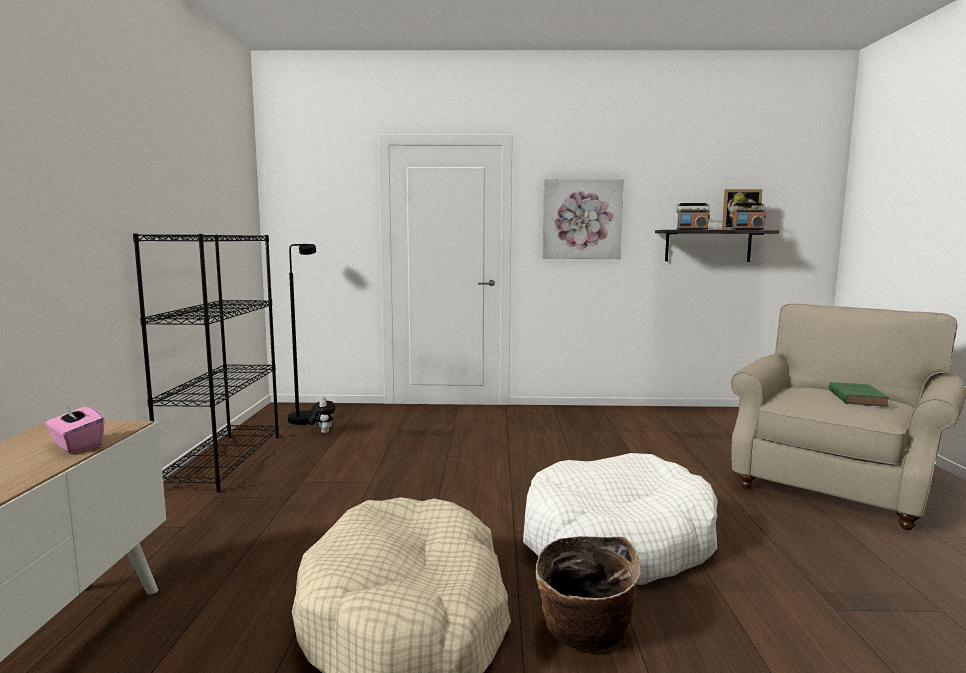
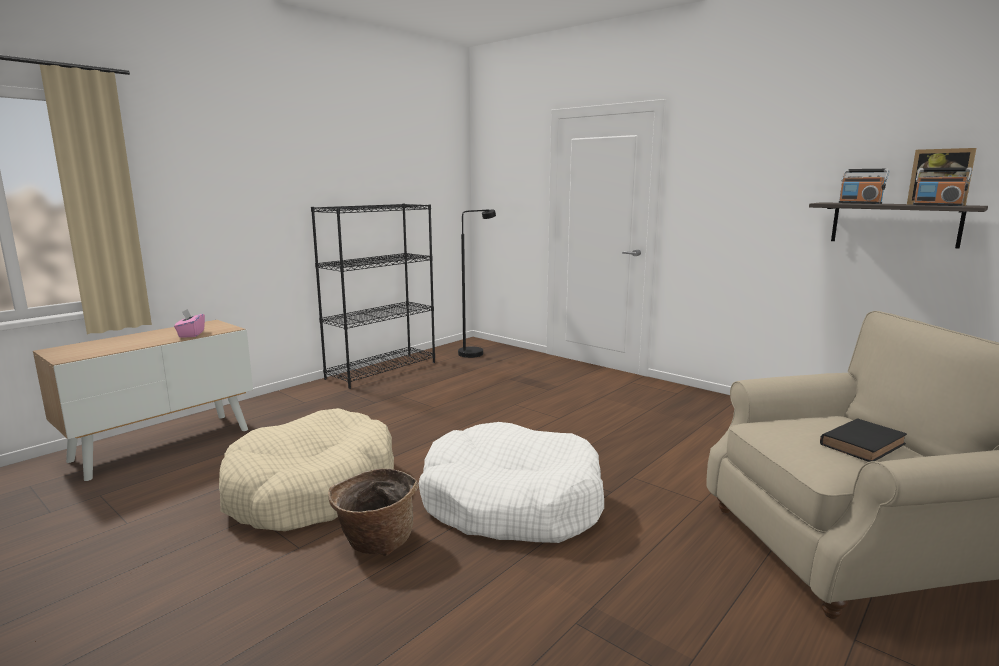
camera: 40 degrees right, 5 degrees up
plush toy [309,397,336,434] -> none
picture [542,179,624,259] -> none
green book [829,382,890,407] -> black book [820,418,907,462]

